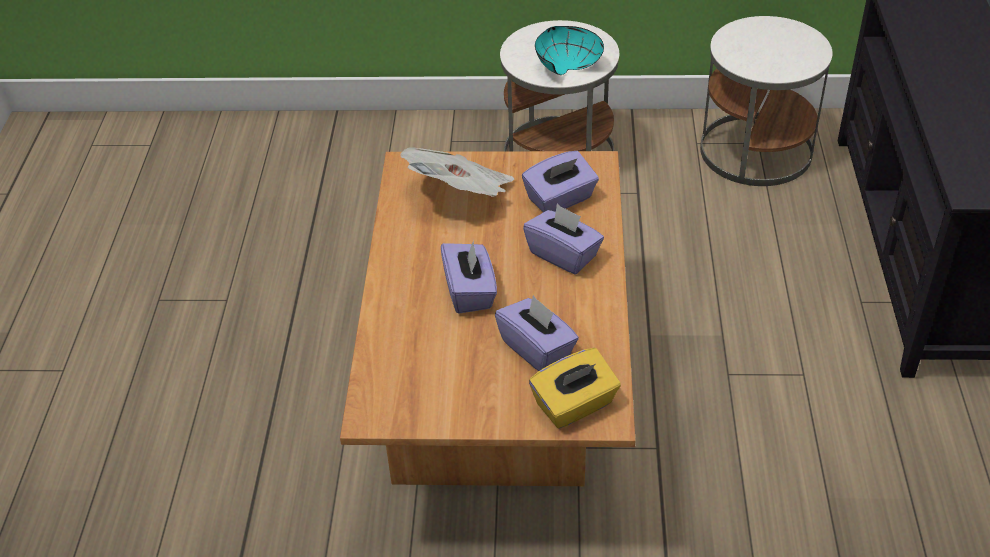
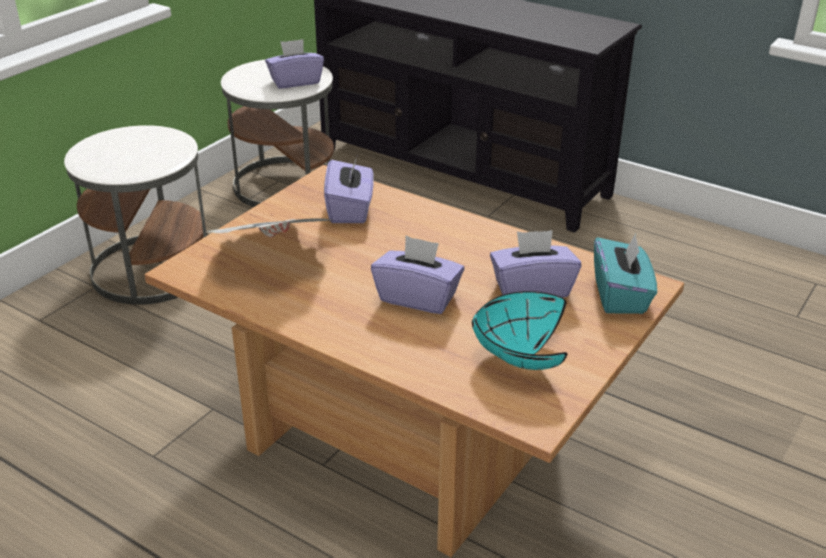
camera: 60 degrees left, 10 degrees down
purple tissue box [523,204,604,274] -> purple tissue box moved to [265,39,324,89]
yellow tissue box [529,348,621,429] -> turquoise tissue box [594,233,657,314]
turquoise bowl [535,26,604,75] -> turquoise bowl moved to [472,291,568,370]

